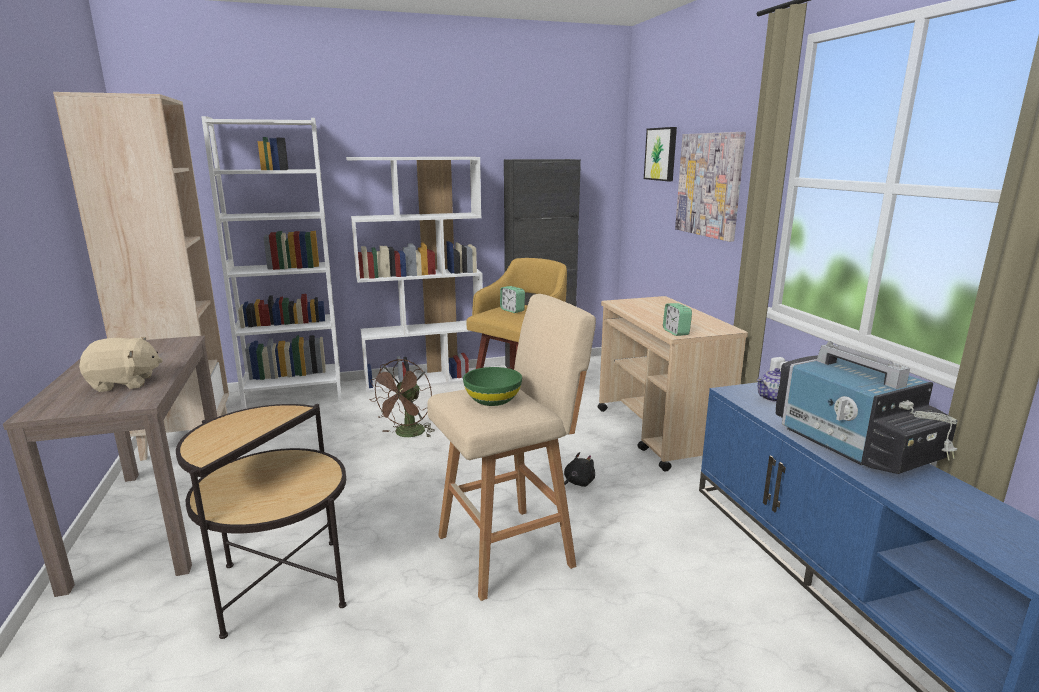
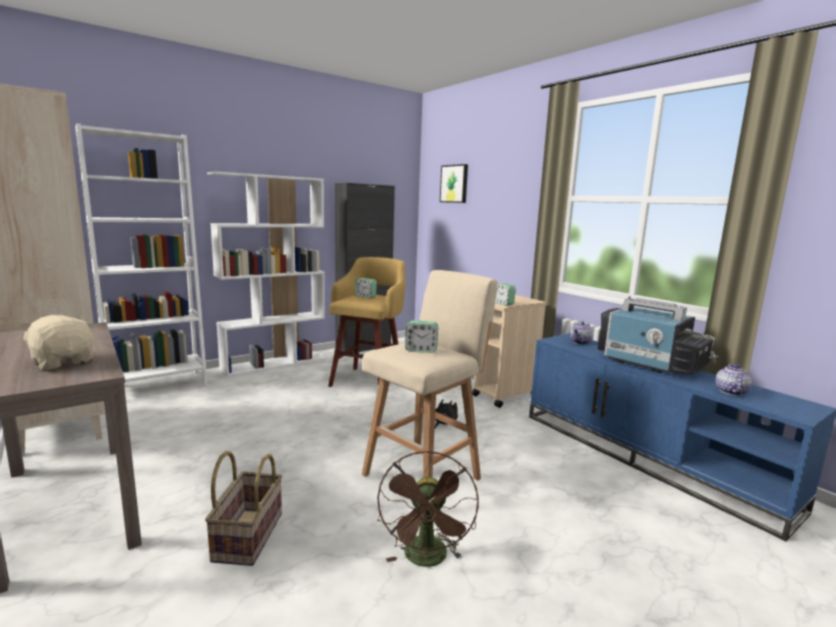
camera: 20 degrees left, 5 degrees down
beige plush toy [79,337,163,392] -> beige plush toy turned 105 degrees counterclockwise [18,315,94,370]
side table [176,404,346,639] -> basket [205,451,282,566]
brown fan [369,359,434,438] -> brown fan moved to [377,451,479,567]
green bowl [463,367,522,406] -> alarm clock [405,320,438,353]
picture [675,132,746,242] -> none
none -> teapot [715,364,752,396]

